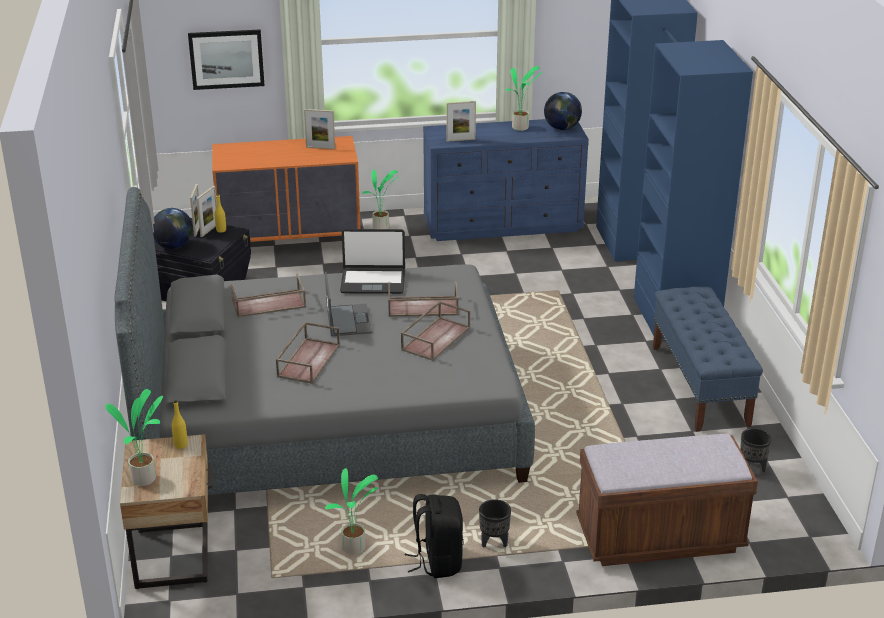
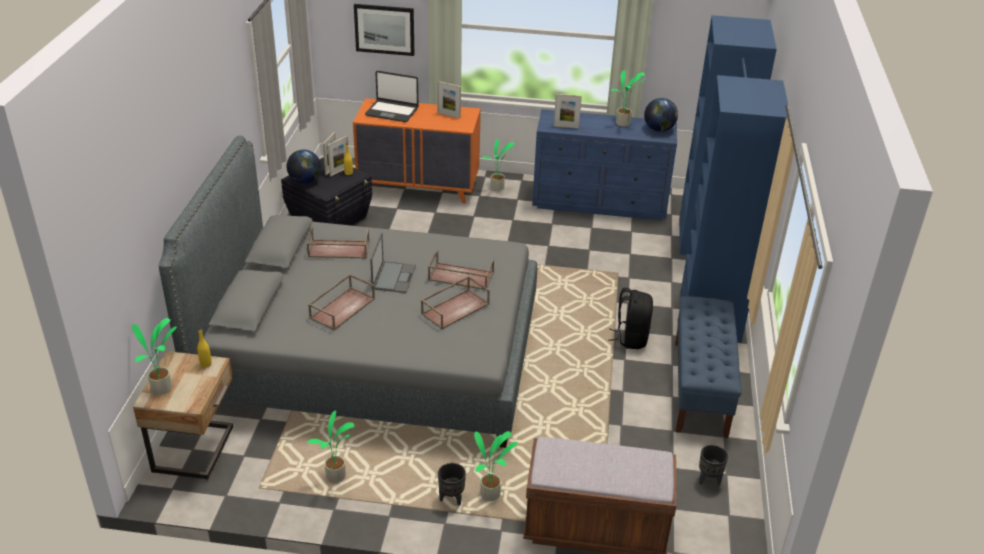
camera: 15 degrees right, 5 degrees up
laptop [340,229,405,294] -> laptop moved to [365,71,418,122]
black backpack [405,494,463,578] -> black backpack moved to [608,288,653,349]
none -> potted plant [474,431,518,501]

